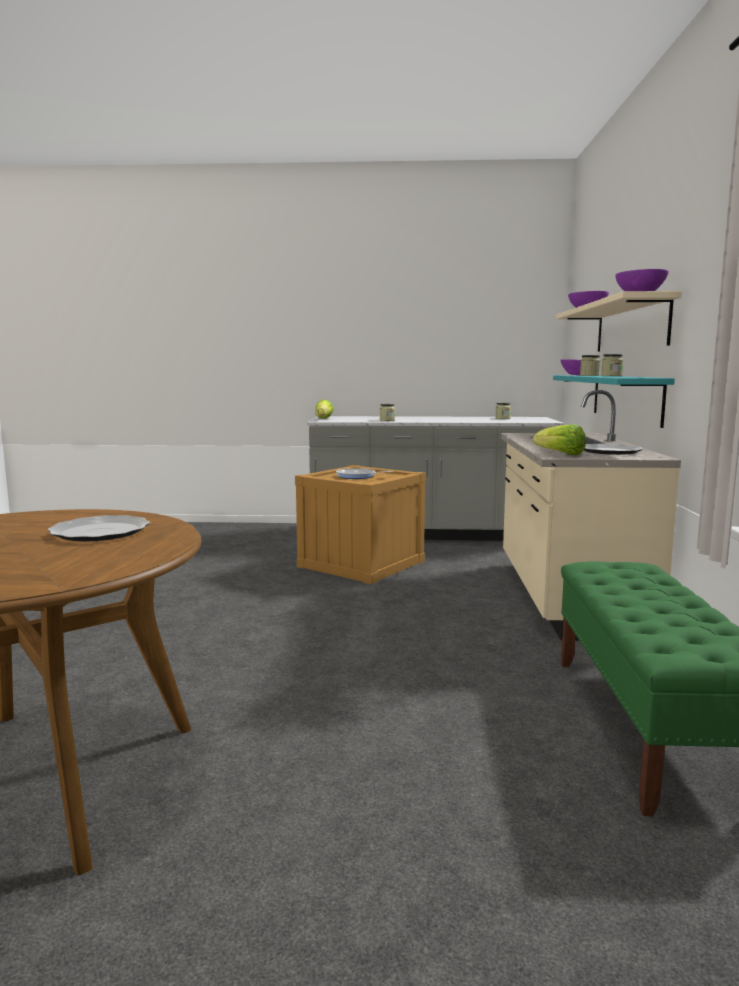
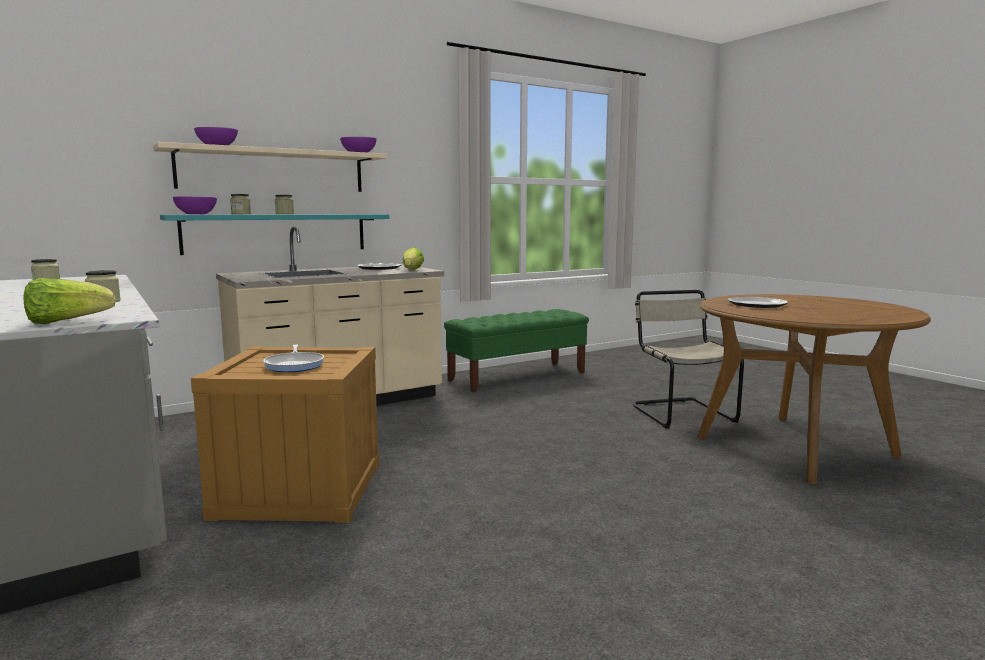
camera: 125 degrees left, 0 degrees up
none -> beige chair [633,290,744,429]

